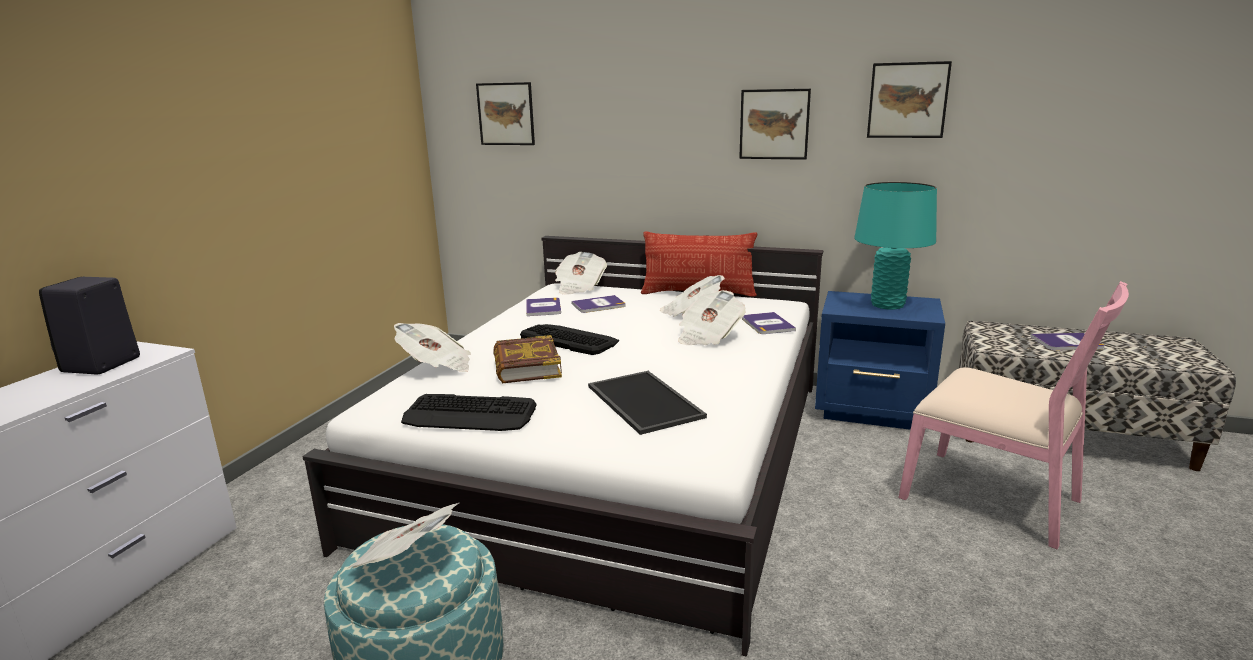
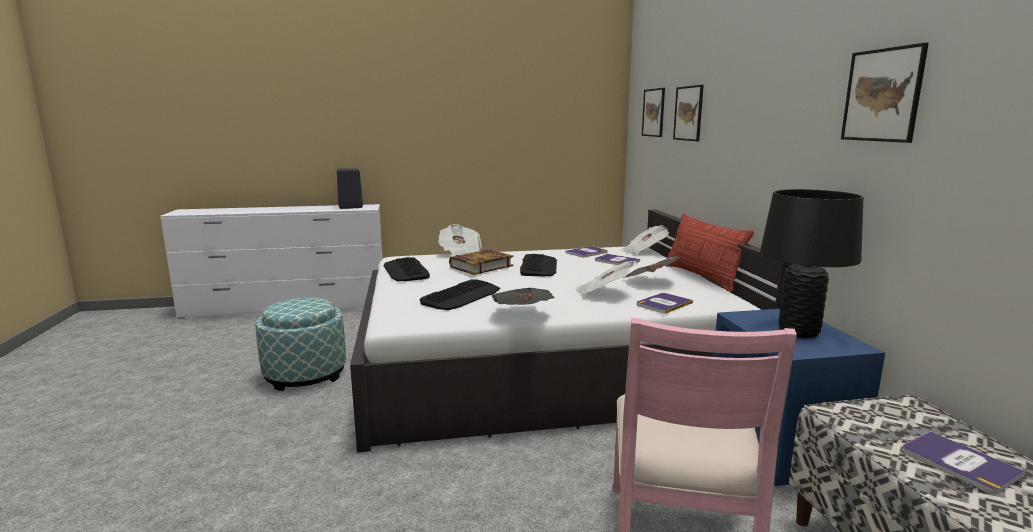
camera: 60 degrees right, 5 degrees down
newspaper [347,502,460,569] -> newspaper moved to [491,288,554,305]
tray [588,371,707,435] -> keyboard [420,279,500,310]
picture [739,89,811,160] -> picture moved to [673,85,704,141]
turquoise table lamp [854,182,937,310] -> black table lamp [760,189,864,338]

